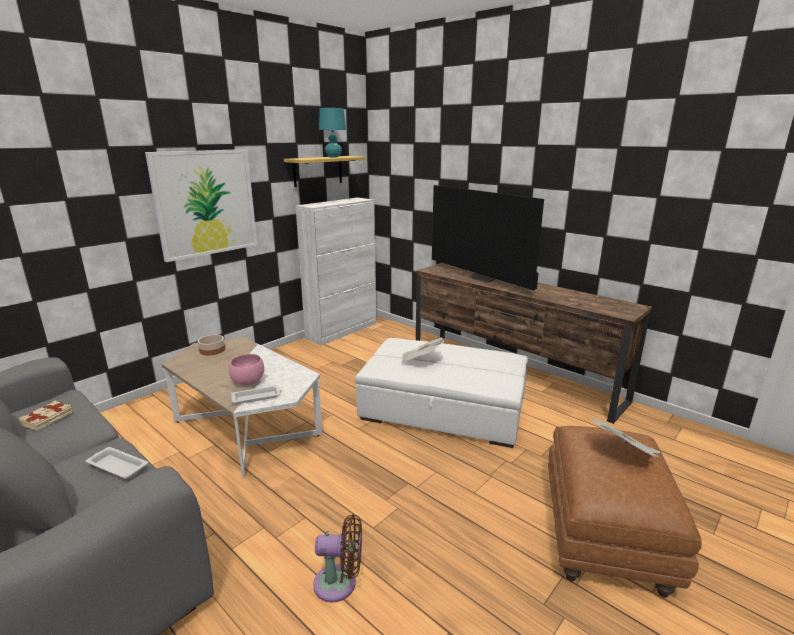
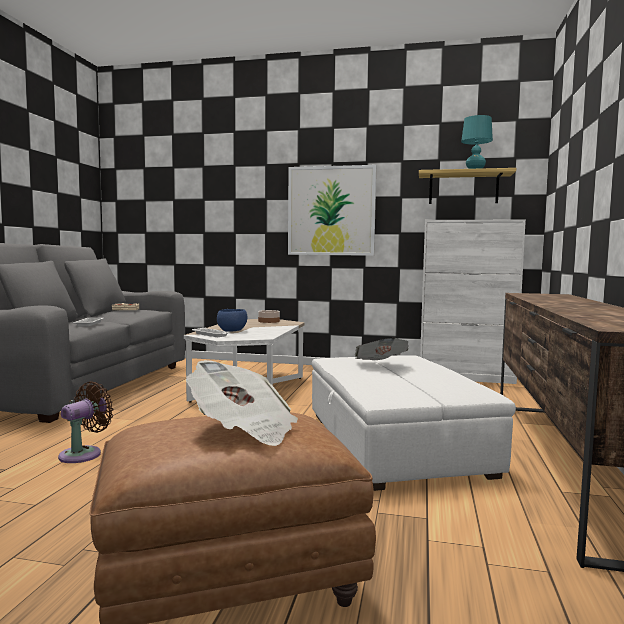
camera: 60 degrees right, 15 degrees down
pink bowl [229,354,264,386] -> blue bowl [217,309,247,332]
brown fan [313,514,362,603] -> brown fan turned 120 degrees counterclockwise [58,381,113,463]
television [432,185,544,290] -> none

